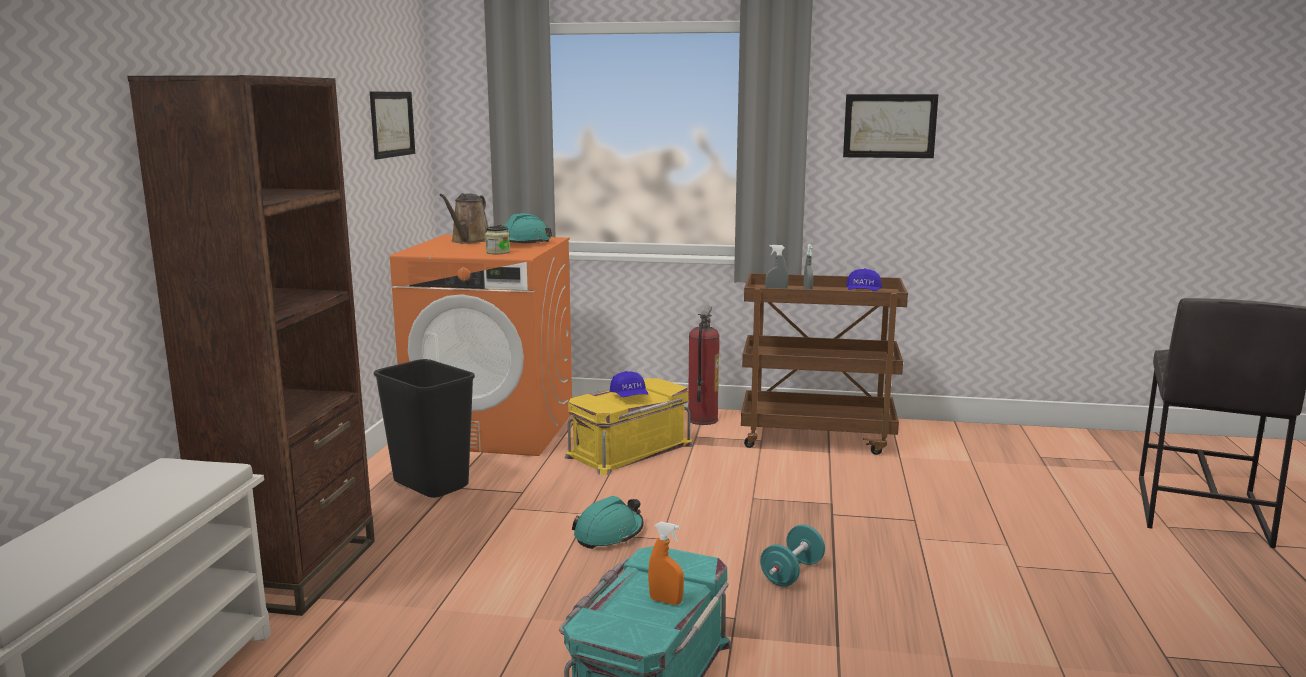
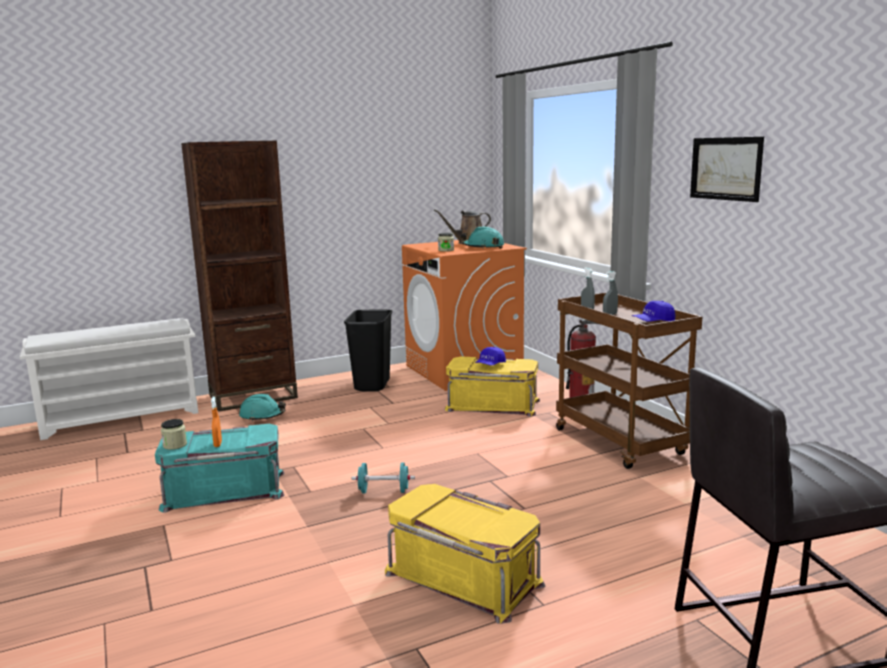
camera: 55 degrees right, 0 degrees up
picture [370,92,415,159] -> none
turquoise hard hat [572,496,644,549] -> turquoise hard hat moved to [239,394,286,421]
none -> jar [161,419,187,450]
none -> yellow storage box [385,484,545,624]

